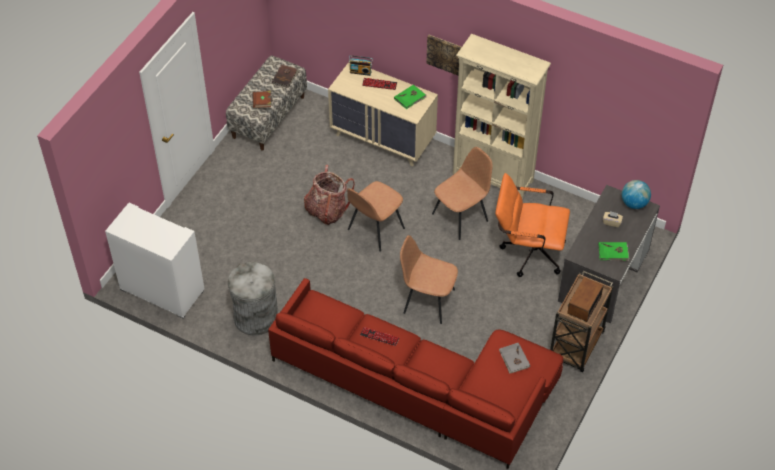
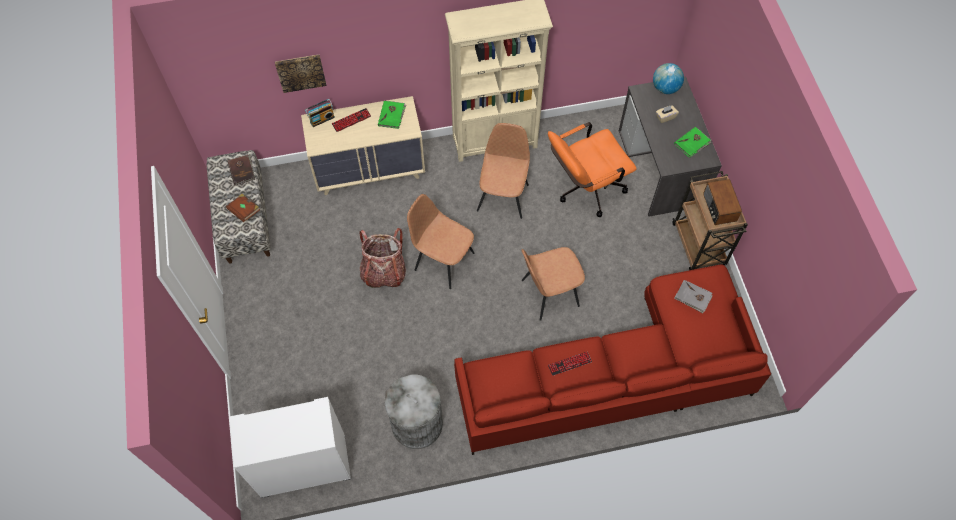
camera: 40 degrees left, 10 degrees up
brown chair [347,181,405,251] -> brown chair turned 120 degrees clockwise [407,194,474,289]
picture [426,35,462,75] -> picture moved to [275,54,327,93]

